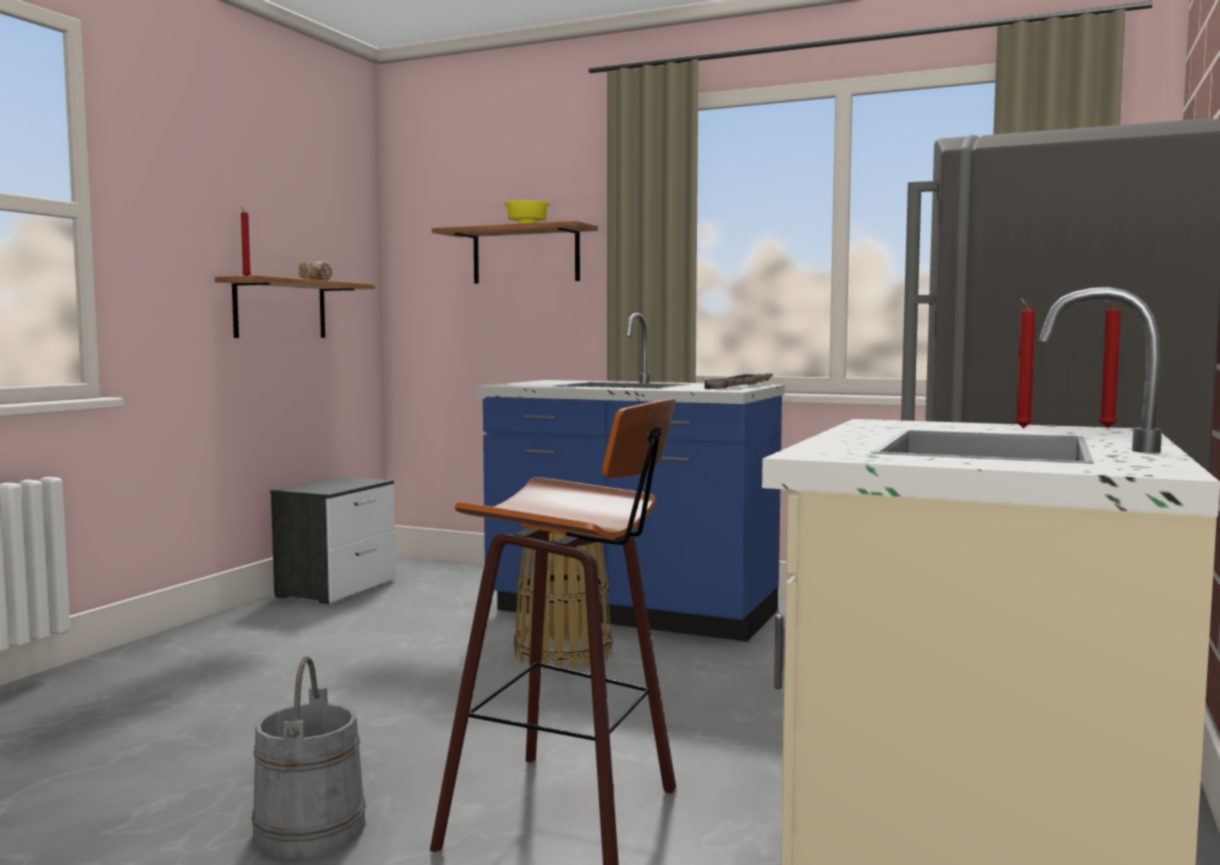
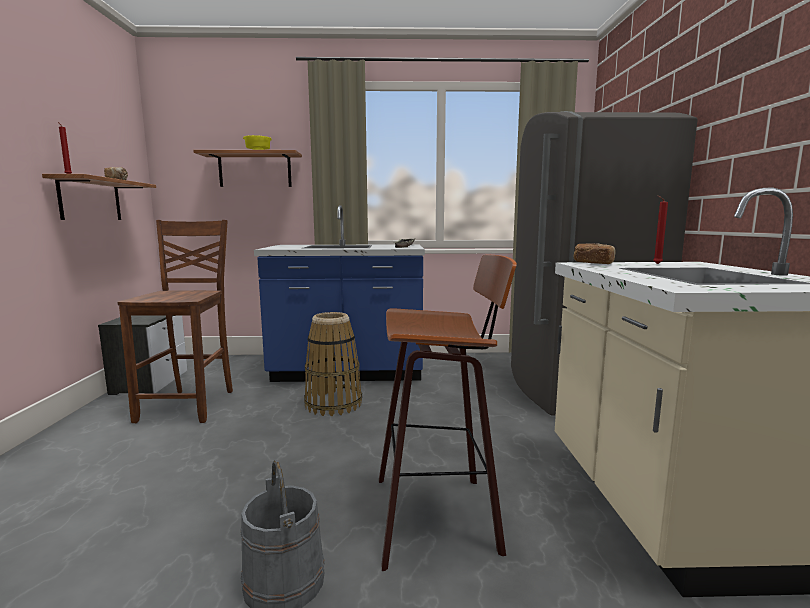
camera: 25 degrees left, 5 degrees up
red candle [1099,299,1121,428] -> none
none -> brown chair [117,220,233,423]
none -> bread [574,243,616,264]

